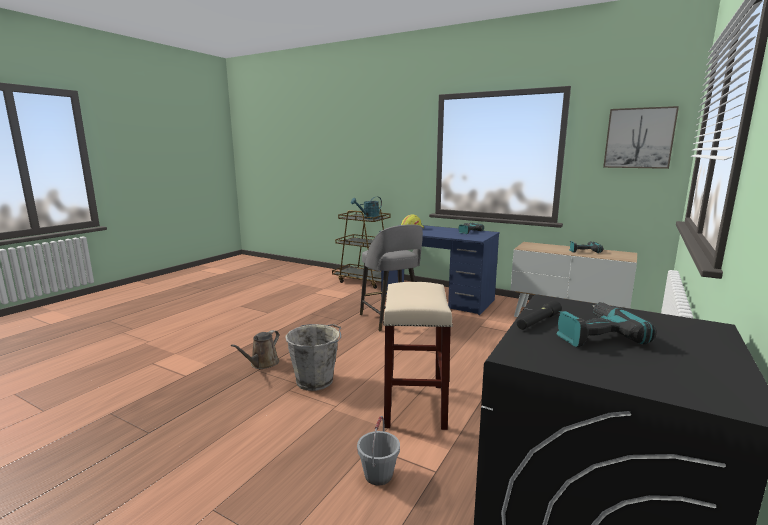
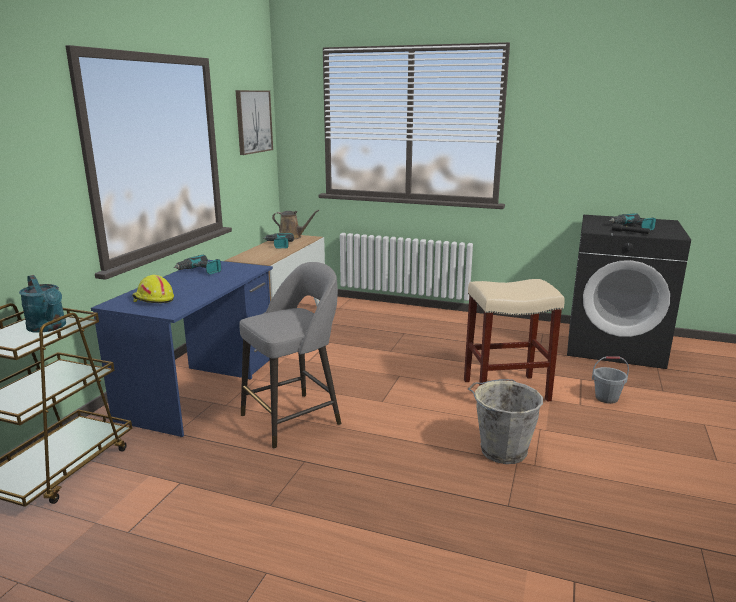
camera: 100 degrees left, 5 degrees up
brown watering can [231,330,279,369] -> brown watering can moved to [272,210,319,239]

